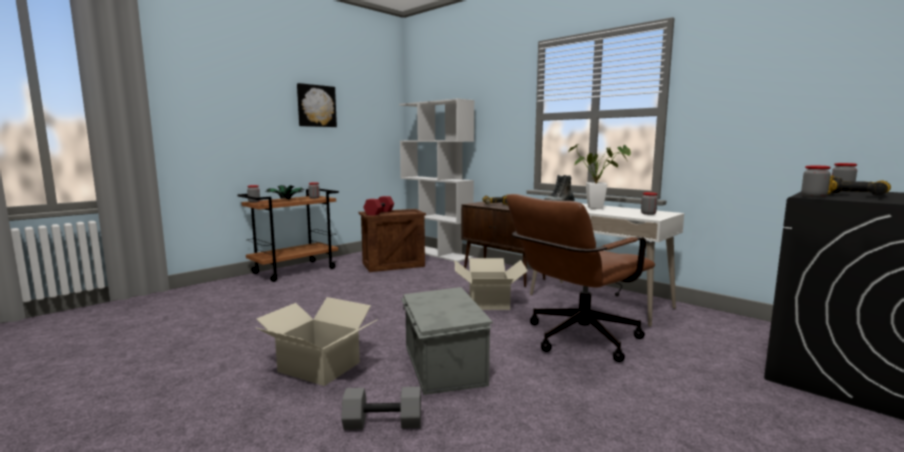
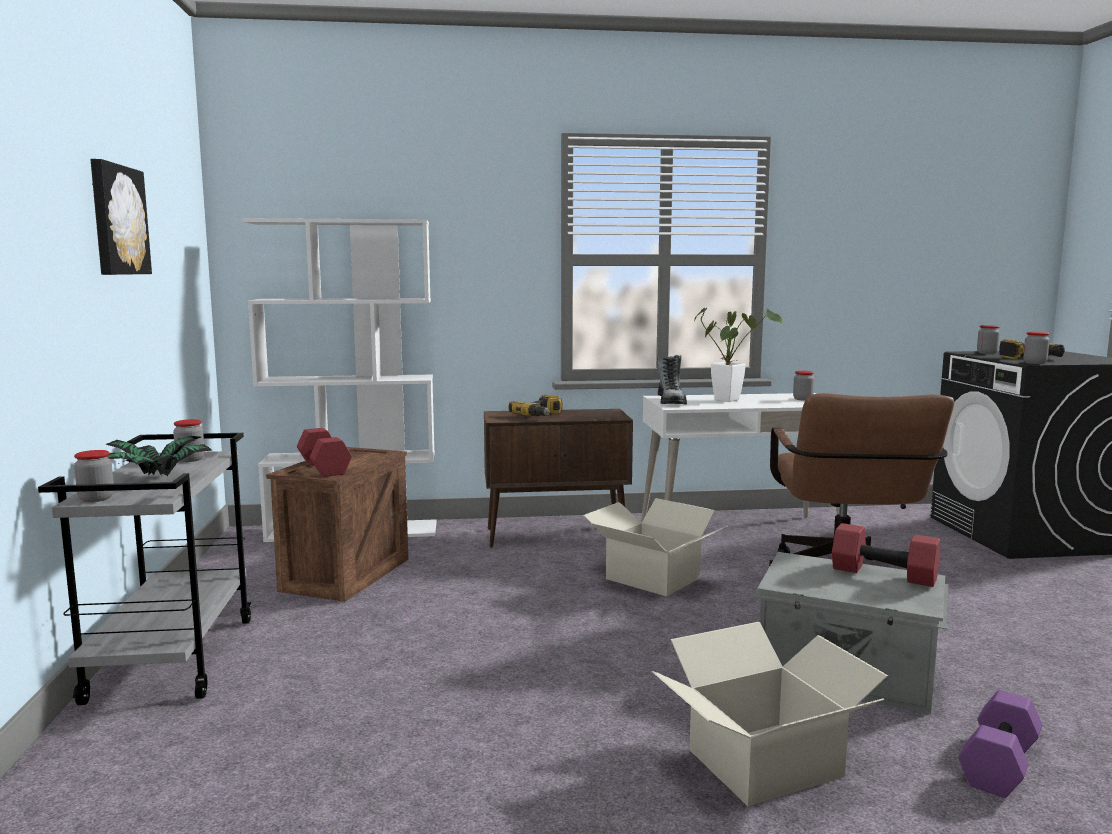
camera: 50 degrees left, 0 degrees up
brown cart [238,189,339,282] -> grey cart [38,433,252,705]
grey dumbbell [341,387,421,430] -> purple dumbbell [958,690,1043,798]
none -> red dumbbell [832,523,940,587]

